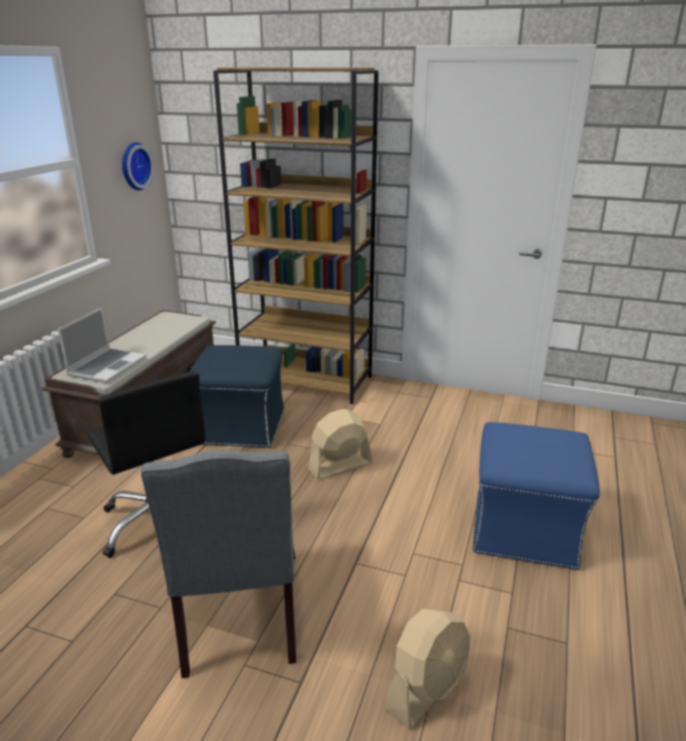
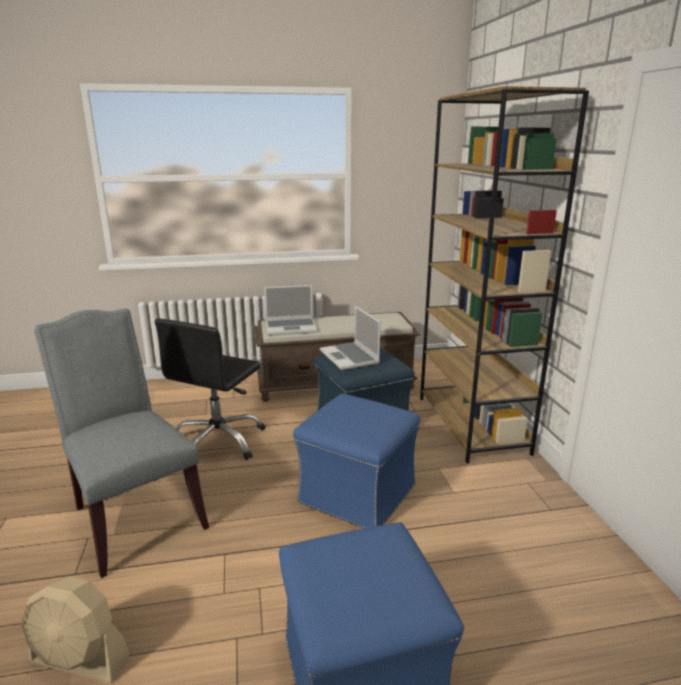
camera: 60 degrees right, 5 degrees down
wall clock [122,142,154,190] -> none
grey chair [141,450,296,678] -> grey chair turned 90 degrees clockwise [35,309,209,578]
beige fan [308,409,372,480] -> blue ottoman [293,394,420,529]
none -> laptop [320,306,381,370]

